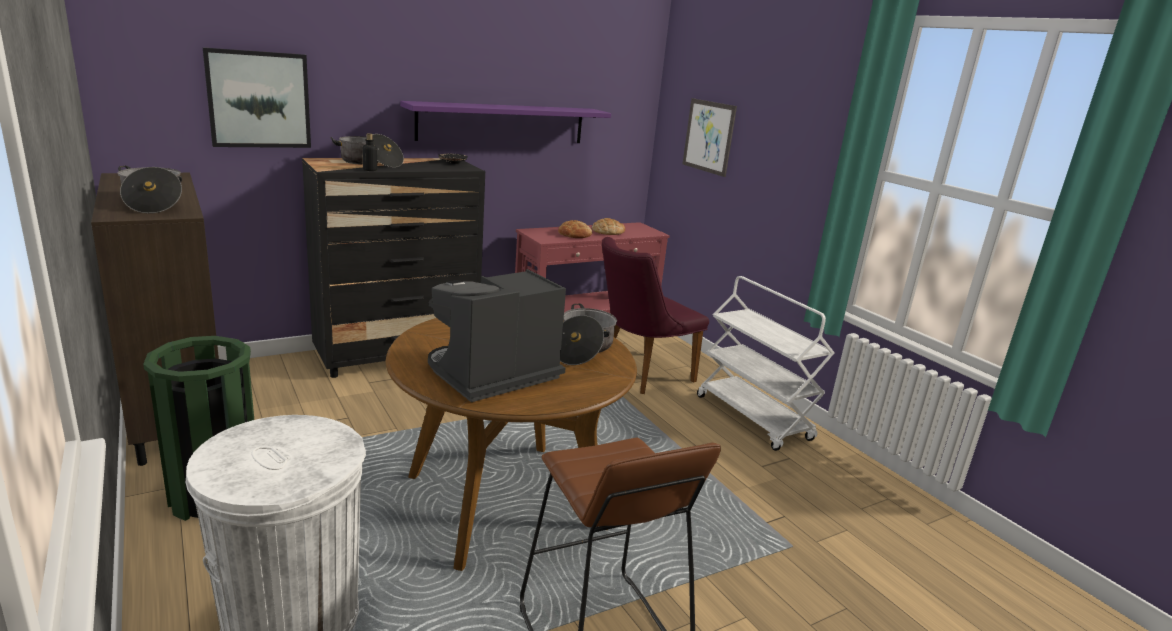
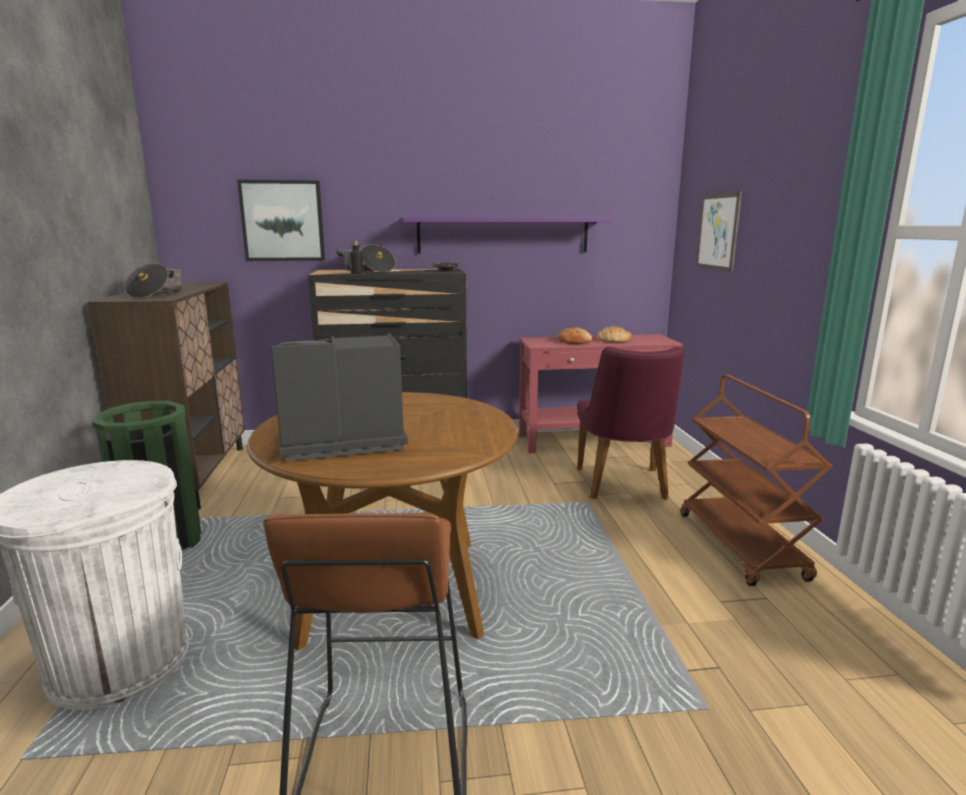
camera: 25 degrees right, 5 degrees down
cooking pot [560,304,617,365] -> none
purple chair [602,237,709,394] -> purple chair turned 75 degrees counterclockwise [577,347,685,500]
white cart [697,276,834,451] -> brown cart [681,374,833,586]

